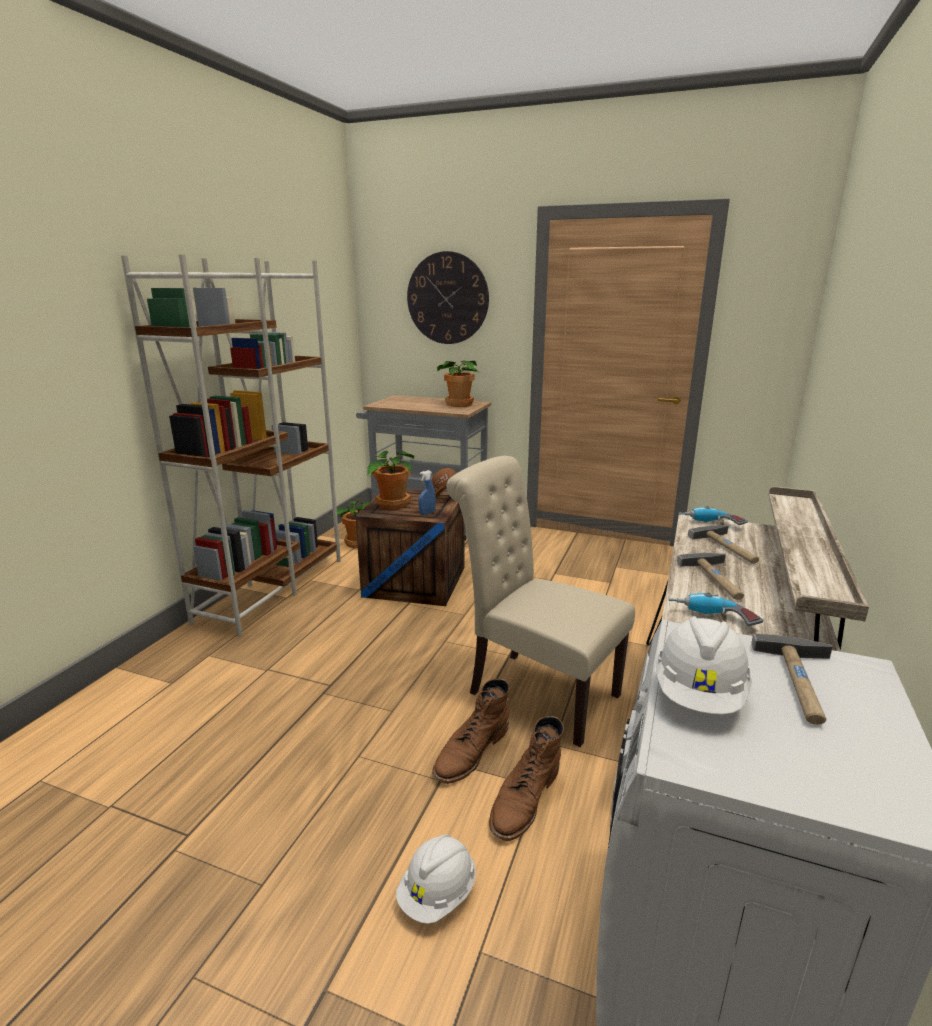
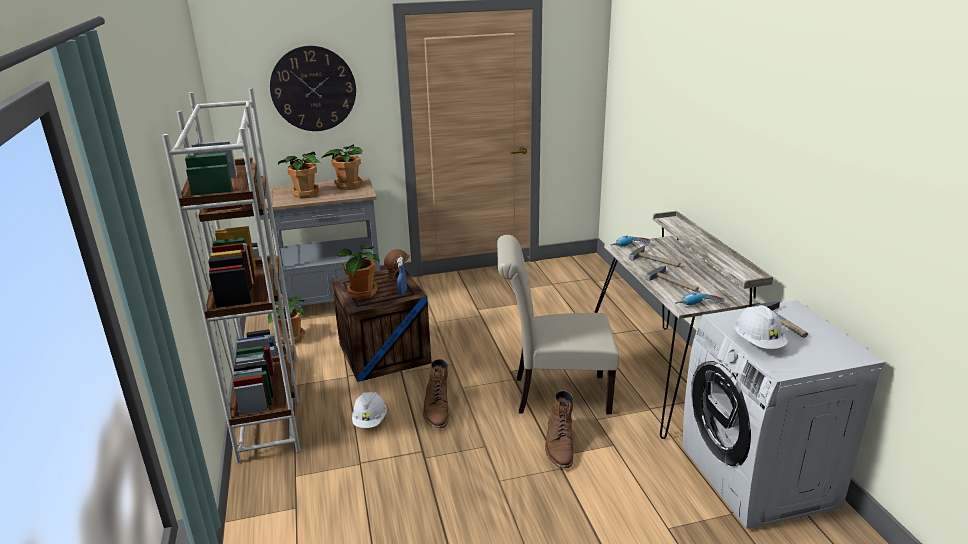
camera: 35 degrees left, 5 degrees up
white hard hat [396,835,476,924] -> white hard hat moved to [352,392,387,428]
brown boot [489,716,564,841] -> brown boot moved to [423,359,449,428]
none -> potted plant [278,151,321,199]

